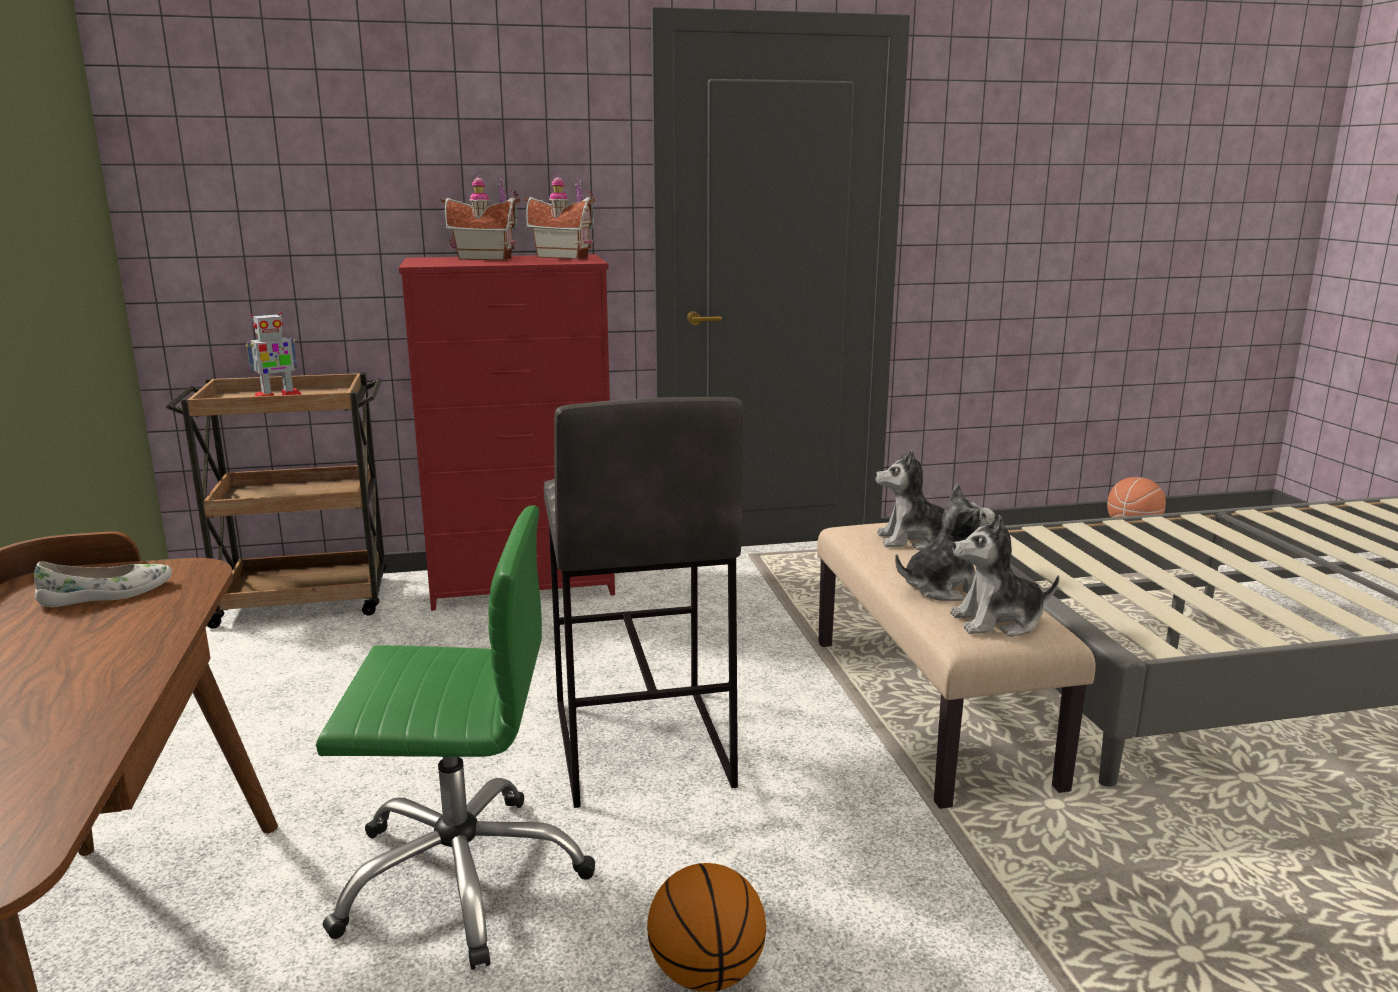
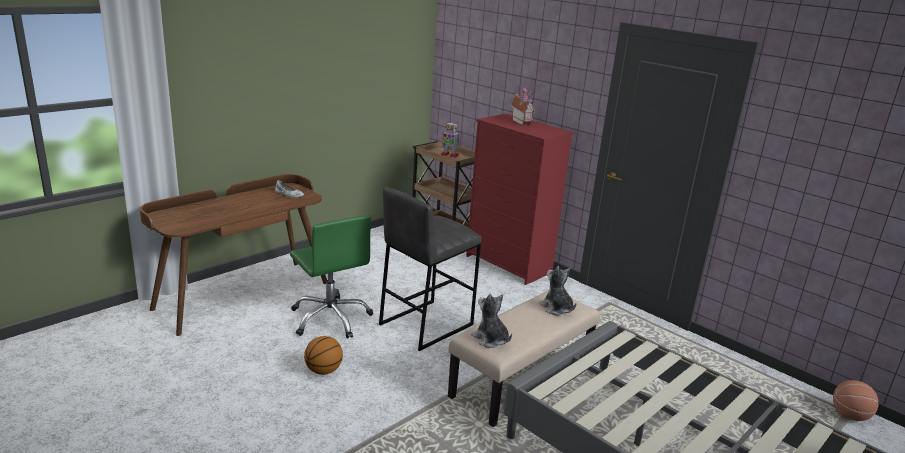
camera: 55 degrees right, 5 degrees up
toy house [525,172,595,259] -> none
plush toy [895,483,995,601] -> none

